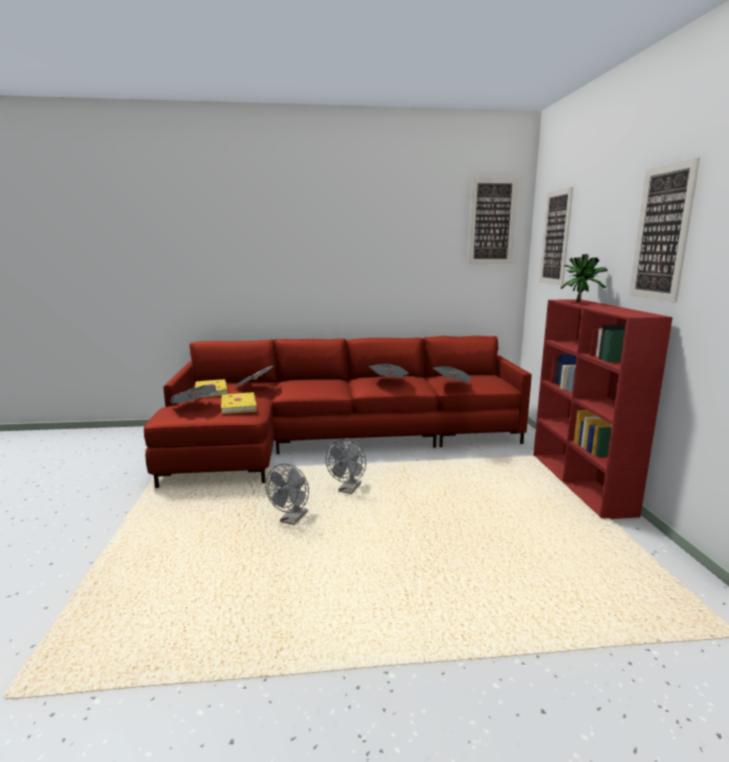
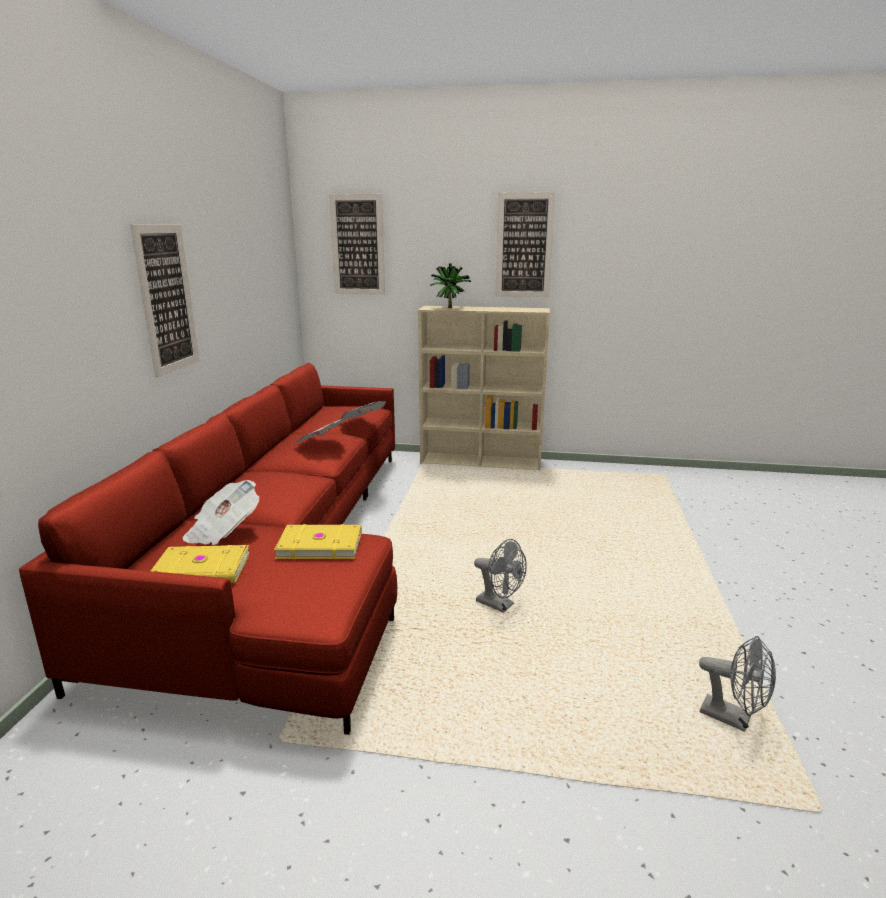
camera: 75 degrees left, 5 degrees up
newspaper [171,385,216,403] -> none
grey fan [326,439,366,494] -> grey fan moved to [699,636,776,732]
picture [468,178,518,264] -> picture moved to [130,224,200,378]
red bookcase [533,299,673,519] -> beige bookcase [418,306,550,470]

